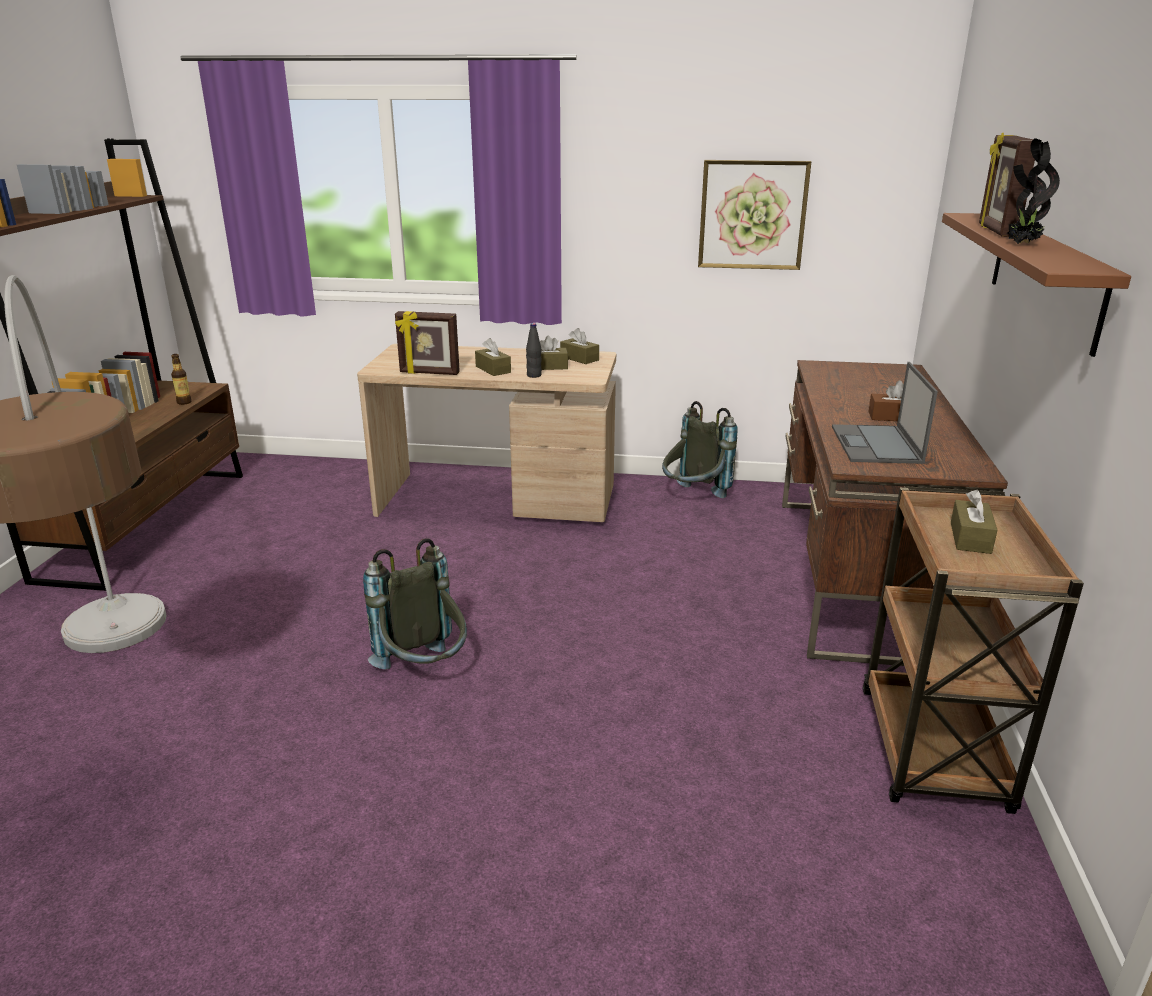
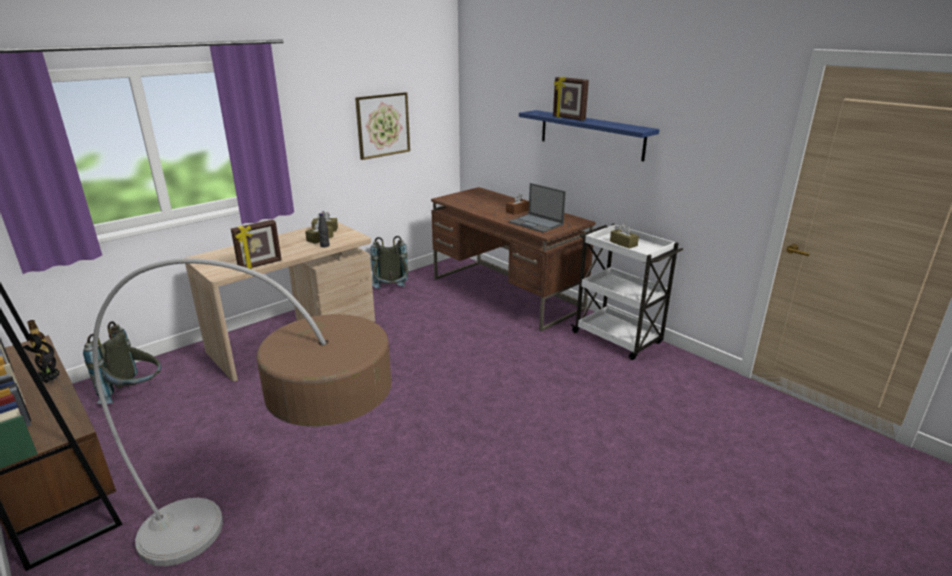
camera: 50 degrees left, 0 degrees up
grey backpack [363,538,467,669] -> grey backpack moved to [83,321,161,404]
brown tissue box [475,338,511,376] -> none
brown cart [862,486,1084,814] -> white cart [571,224,683,360]
brown shelf [942,213,1131,357] -> blue shelf [519,110,660,162]
potted plant [1007,138,1060,244] -> potted plant moved to [23,333,60,383]

